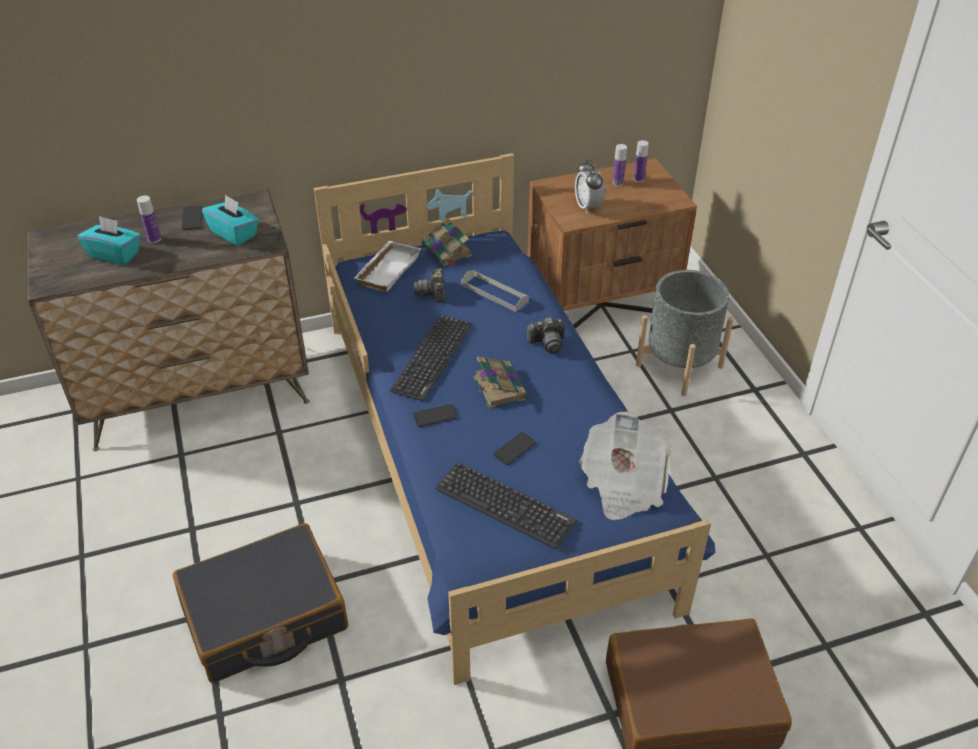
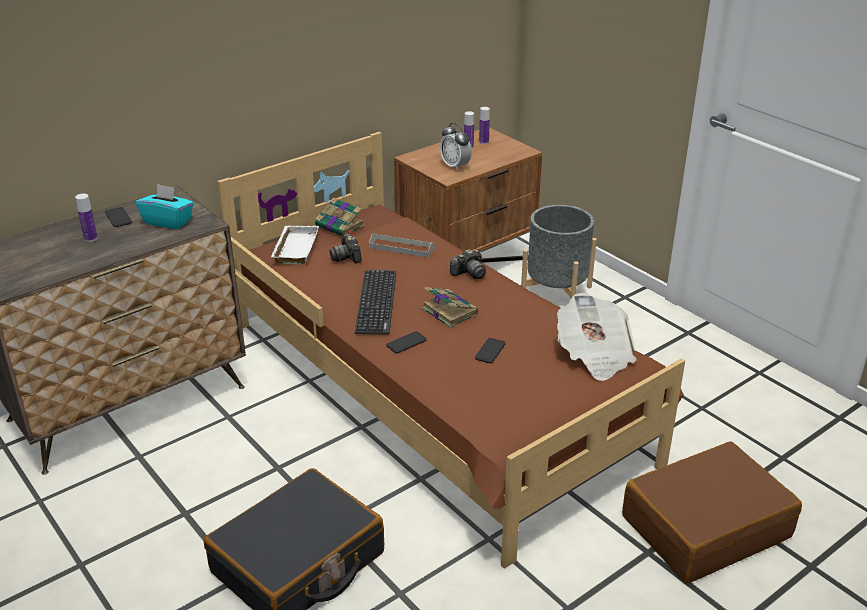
camera: 20 degrees left, 10 degrees down
turquoise tissue box [77,216,141,265] -> none
blue bed [314,153,716,685] -> brown bed [217,132,685,569]
keyboard [435,462,577,549] -> none

